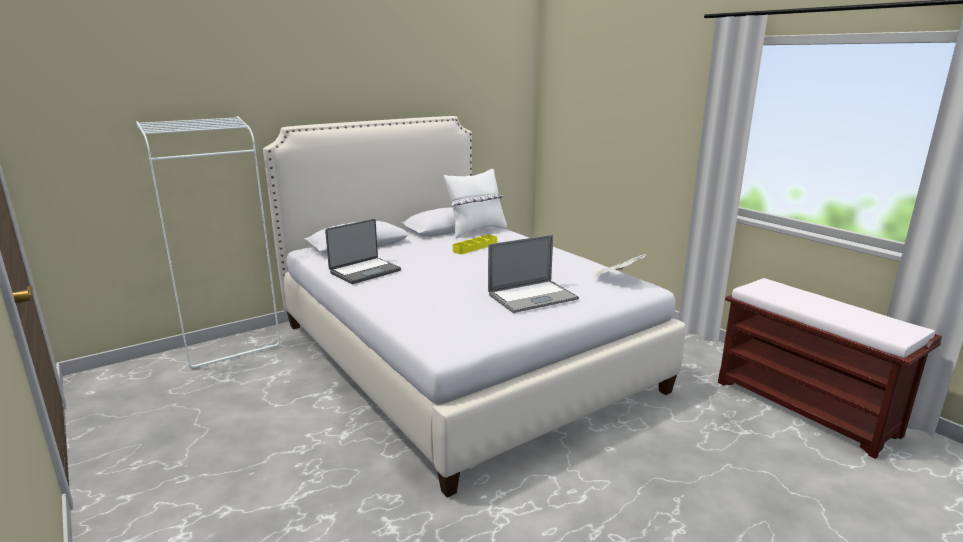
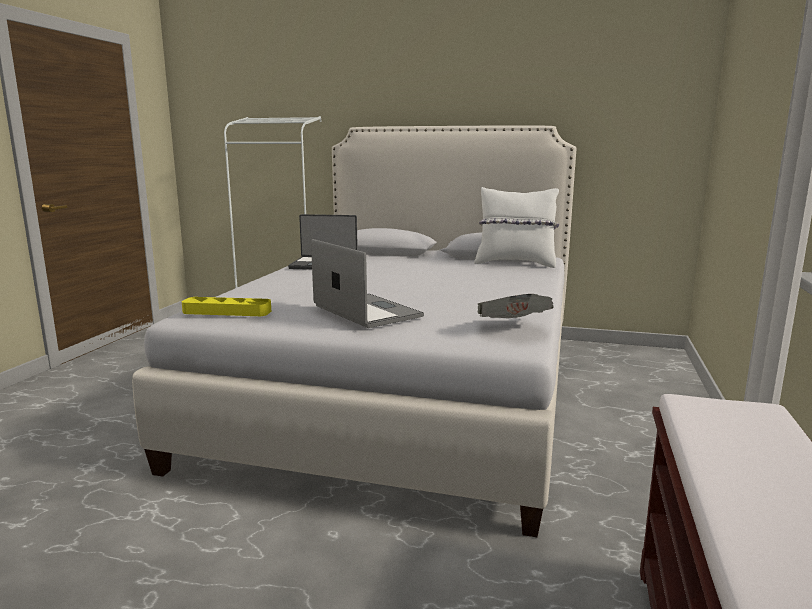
camera: 50 degrees right, 5 degrees down
yellow tray [453,235,497,254] -> yellow tray moved to [182,297,271,316]
laptop [488,235,579,313] -> laptop turned 150 degrees counterclockwise [311,239,424,328]

